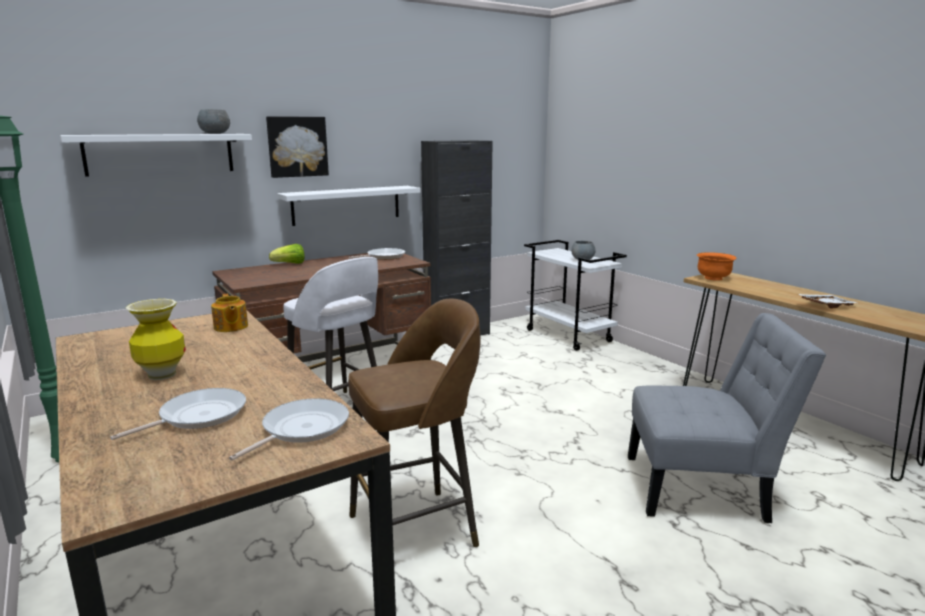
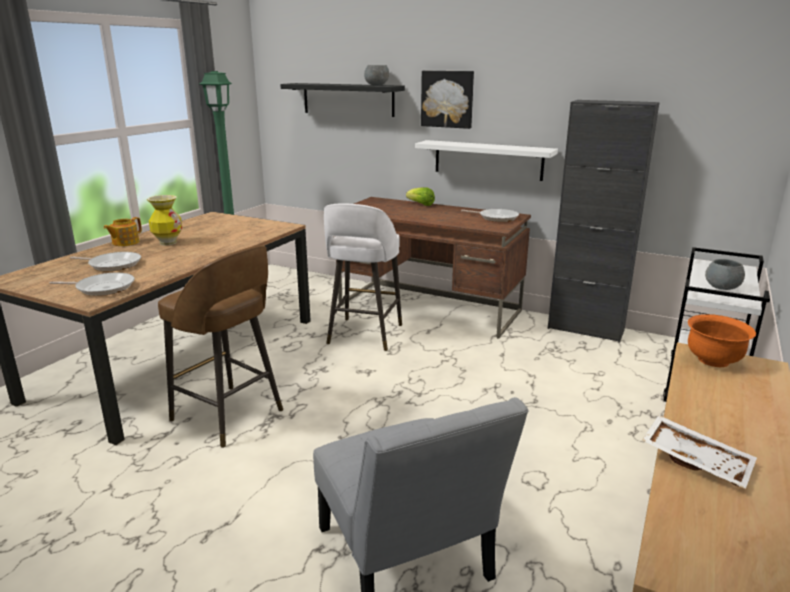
camera: 60 degrees right, 5 degrees up
white shelf [60,134,252,177] -> black shelf [280,83,405,117]
teapot [211,294,248,332] -> teapot moved to [103,217,142,246]

